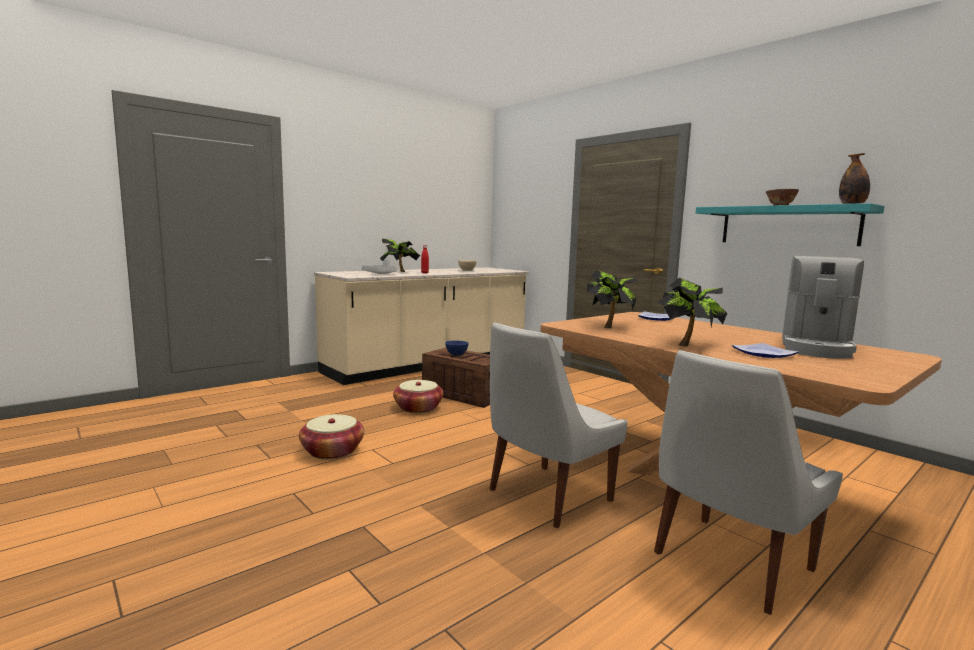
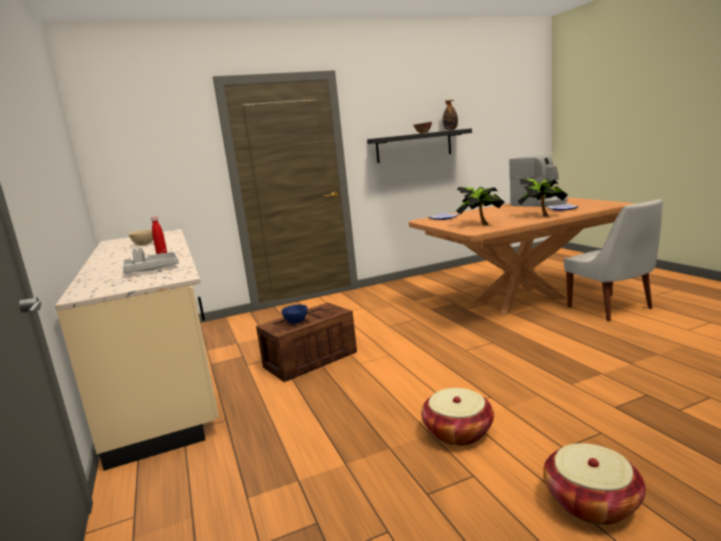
camera: 70 degrees left, 5 degrees up
potted plant [380,238,420,272] -> none
basket [393,380,443,413] -> basket moved to [543,443,646,525]
white chair [489,323,628,528] -> none
turquoise shelf [696,203,885,246] -> black shelf [367,128,472,163]

